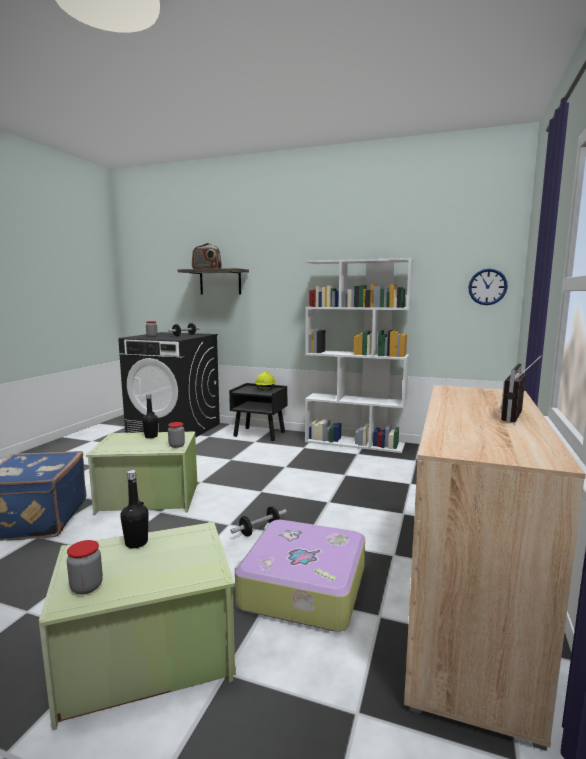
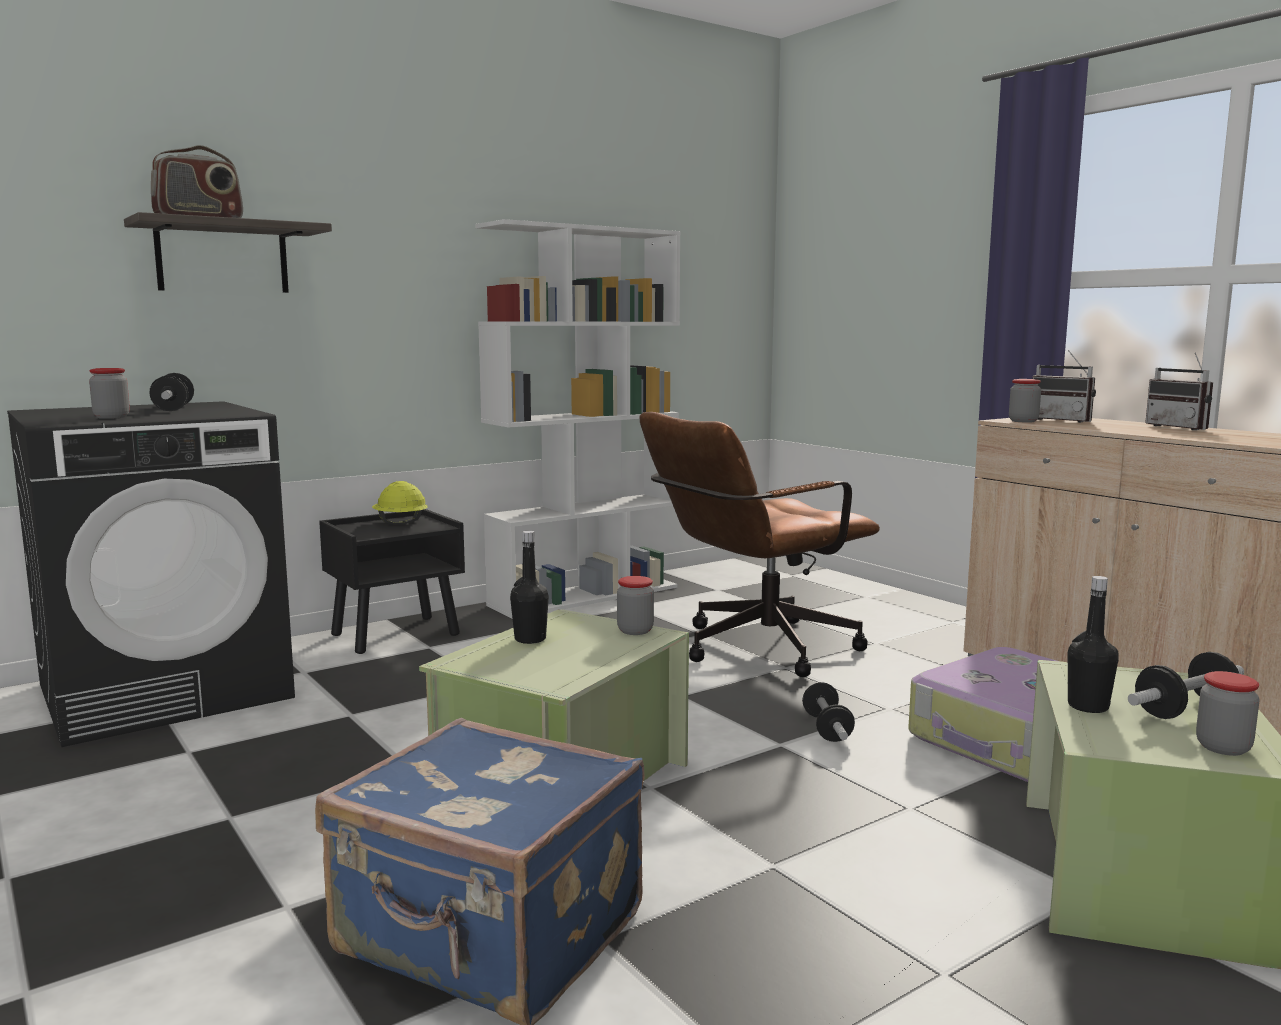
camera: 55 degrees left, 0 degrees up
wall clock [468,268,508,305] -> none
none -> brown office chair [640,412,880,677]
none -> jar [1009,379,1041,423]
none -> radio [1032,350,1096,423]
none -> dumbbell [1128,652,1244,719]

